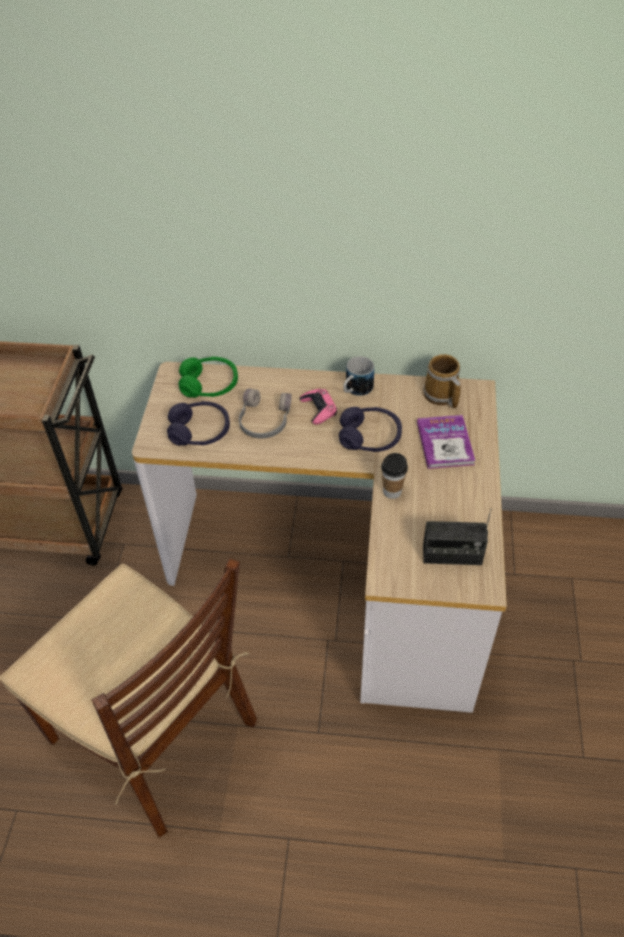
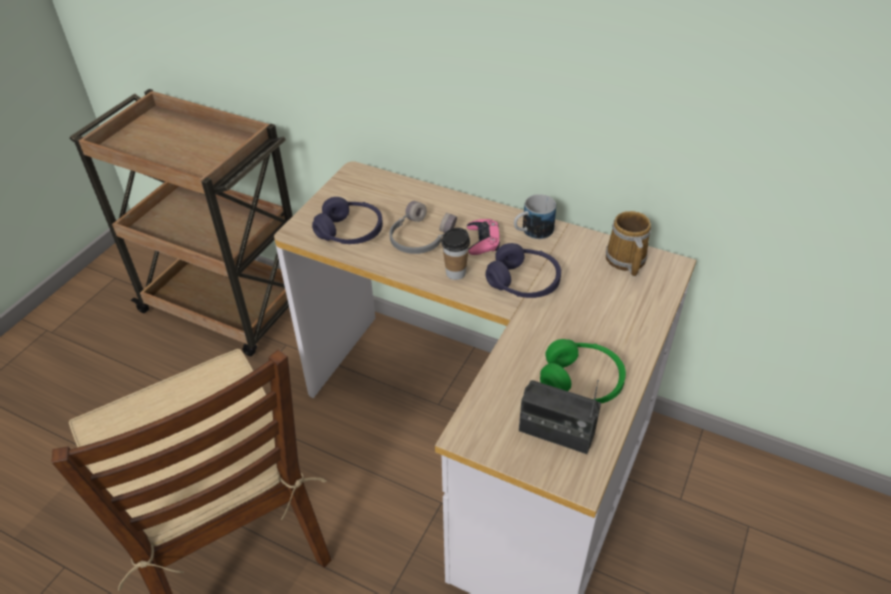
camera: 20 degrees right, 5 degrees down
green headphones [178,356,238,398] -> green headphones moved to [540,339,626,403]
cup [381,453,408,499] -> cup moved to [441,228,470,280]
book [417,415,476,469] -> none

